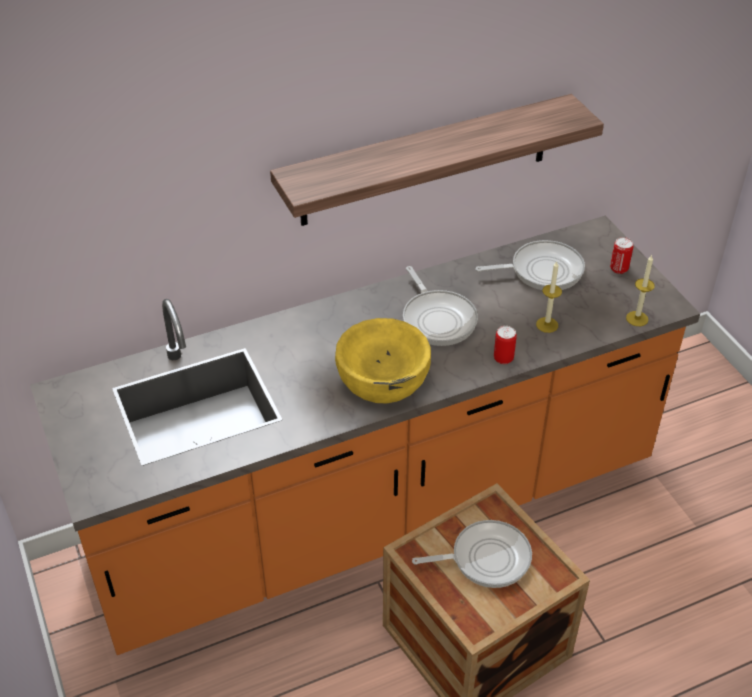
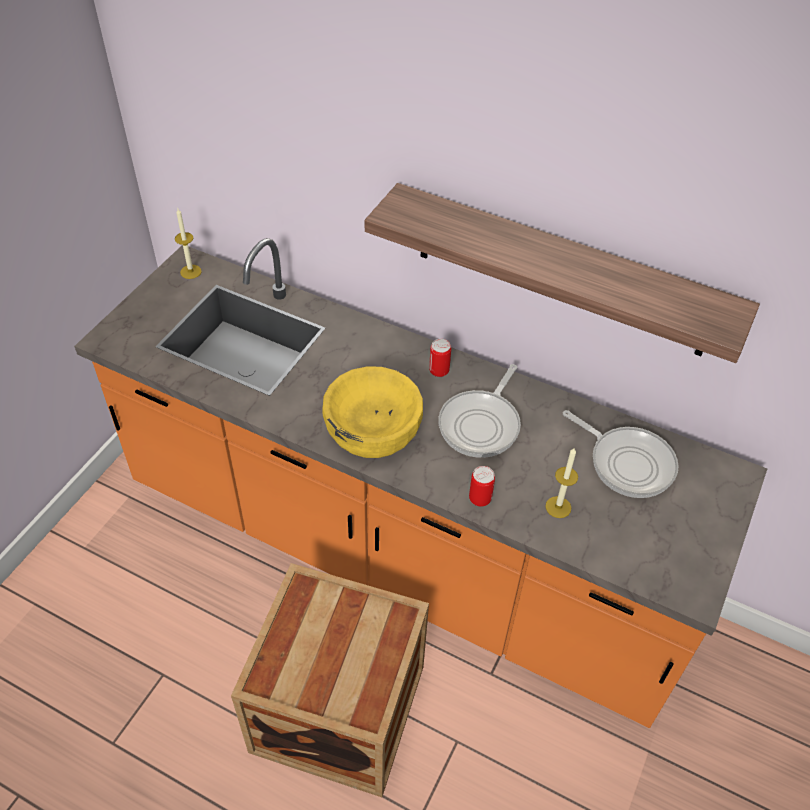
camera: 50 degrees right, 5 degrees up
frying pan [412,520,532,588] -> none
can [610,237,633,274] -> can moved to [429,339,451,377]
candle [626,255,655,326] -> candle moved to [175,209,202,279]

